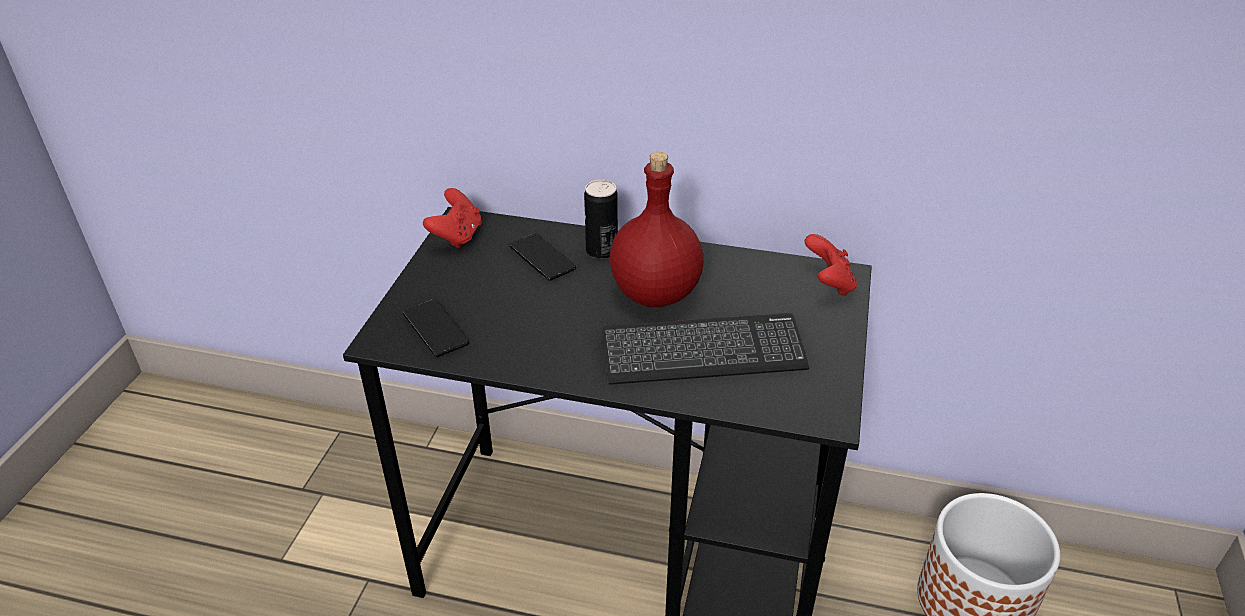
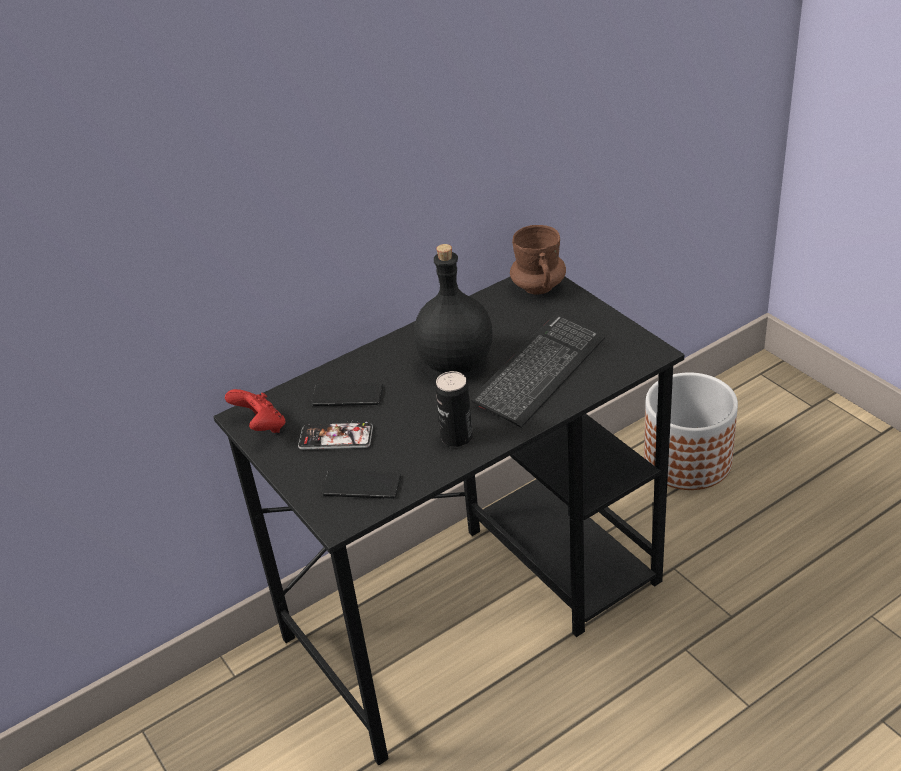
camera: 45 degrees left, 0 degrees up
can [584,180,618,259] -> can moved to [435,371,473,447]
red bottle [610,152,704,307] -> black bottle [414,244,493,373]
red game controller [805,234,857,296] -> brown mug [510,225,566,294]
none -> phone [298,420,373,450]

